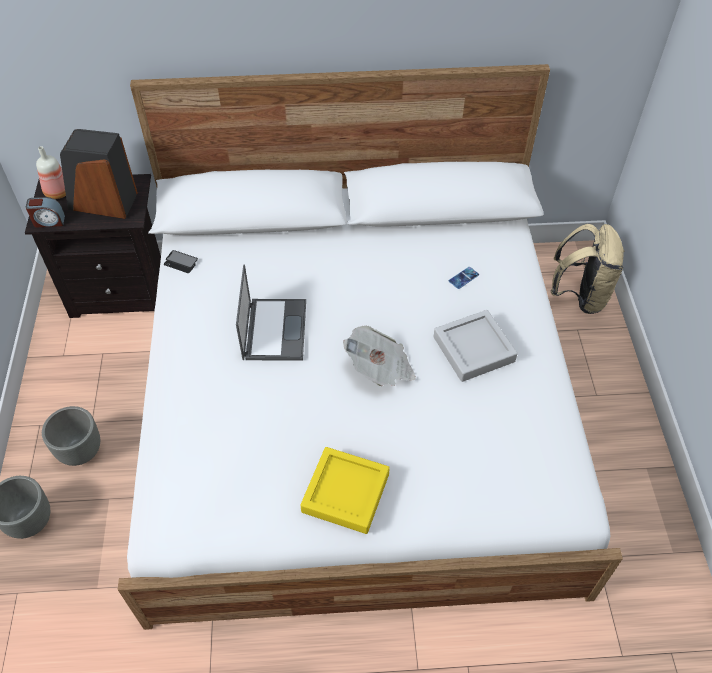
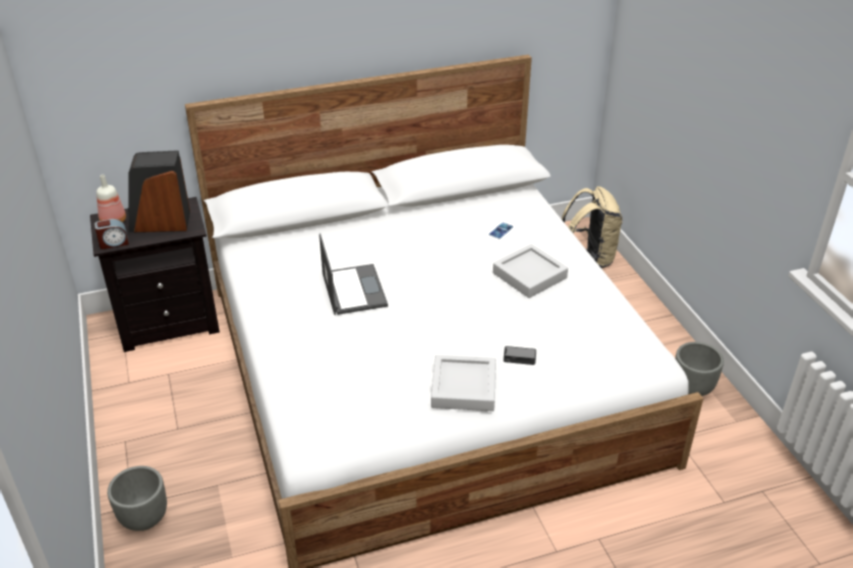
camera: 15 degrees left, 15 degrees down
grey planter [42,406,100,466] -> grey planter moved to [675,342,724,396]
phone [164,250,198,273] -> phone moved to [503,346,536,365]
yellow tray [300,447,390,534] -> grey tray [431,355,496,411]
newspaper [343,326,416,387] -> none

